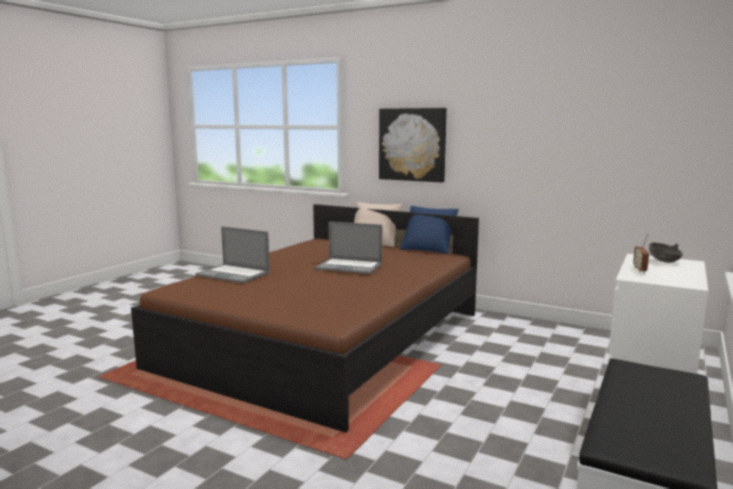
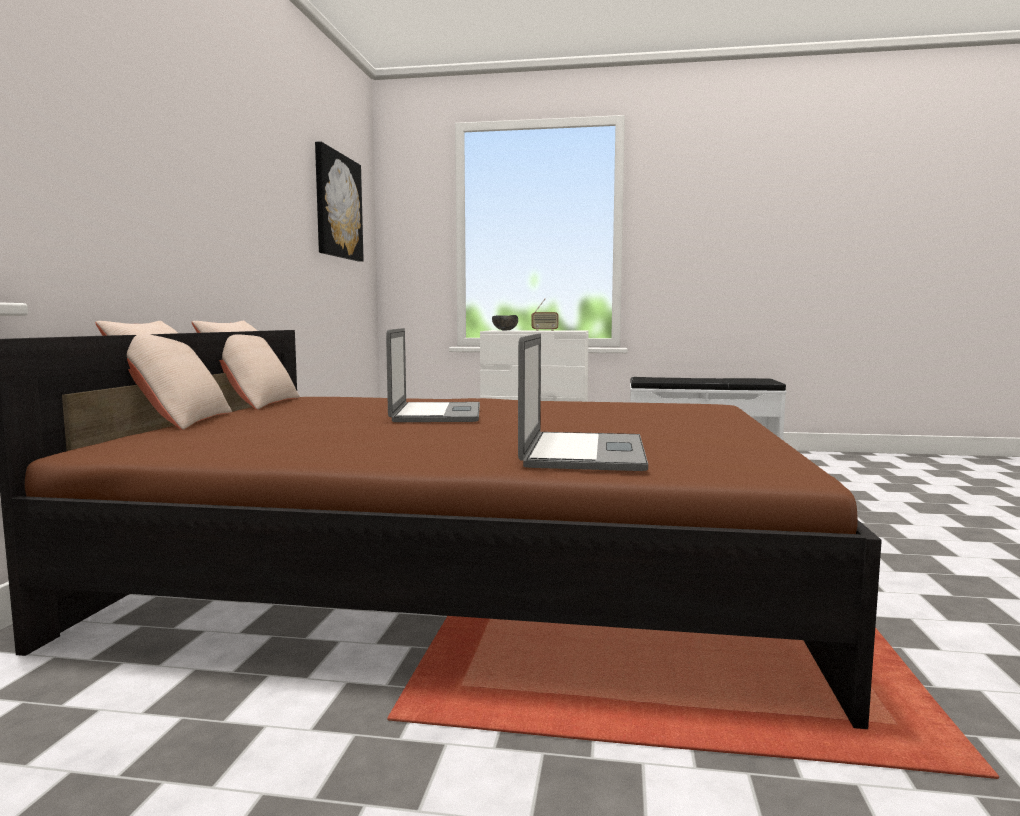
camera: 110 degrees left, 5 degrees down
picture [379,108,447,182] -> picture moved to [315,141,364,262]
blue pillow [400,206,459,254] -> beige pillow [192,321,300,410]

